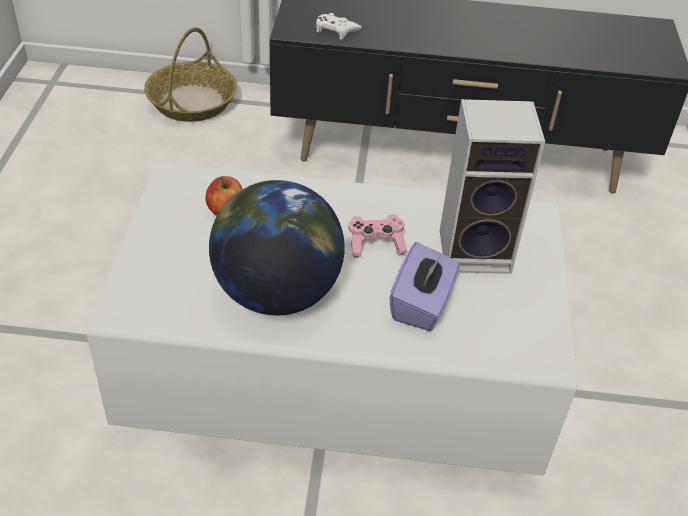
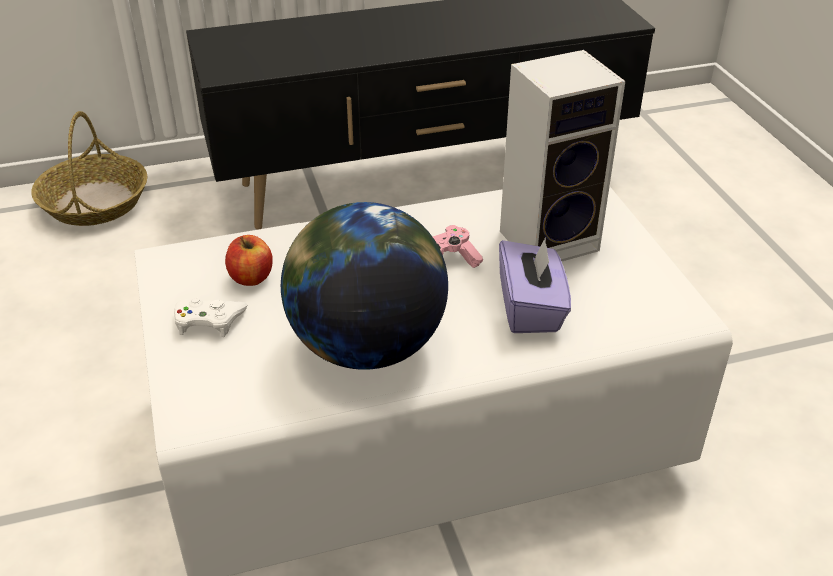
camera: 20 degrees left, 5 degrees down
white game controller [316,13,362,40] -> white game controller moved to [174,297,248,337]

